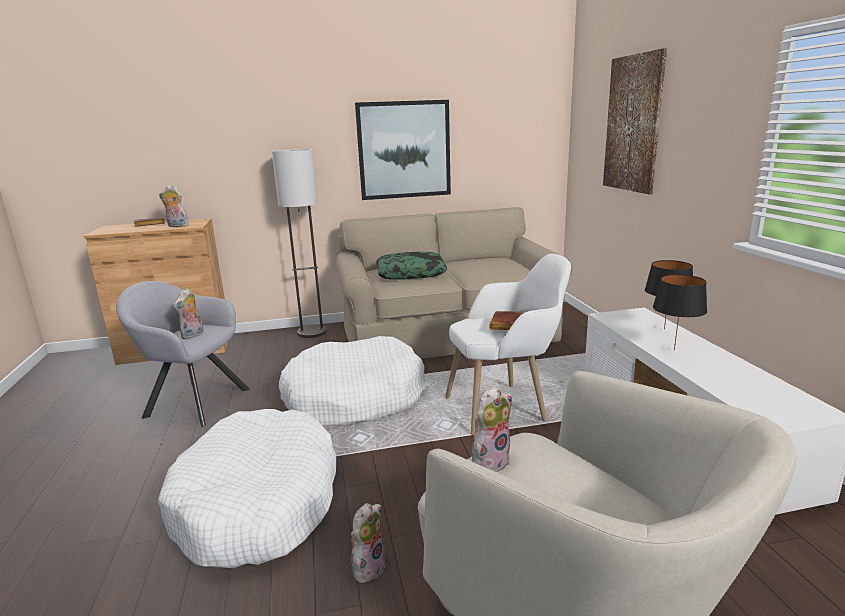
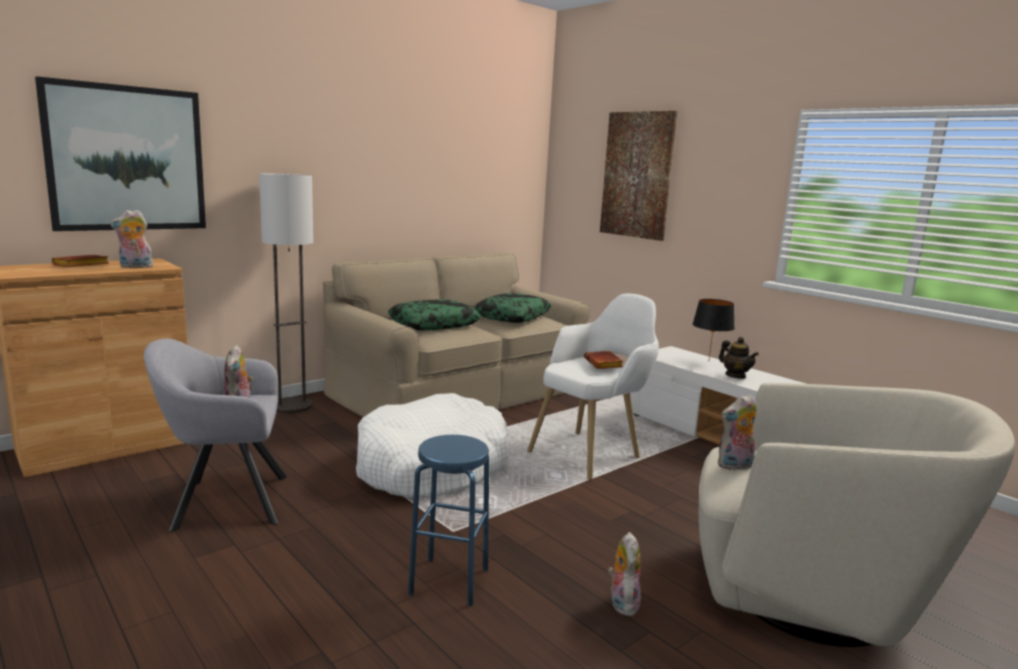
camera: 30 degrees left, 5 degrees down
white dog bed [158,409,336,568] -> blue stool [408,435,489,607]
picture [355,100,451,200] -> picture moved to [35,76,206,231]
plush toy [472,386,512,472] -> plush toy turned 135 degrees counterclockwise [717,394,757,470]
black table lamp [653,274,707,350] -> teapot [719,337,759,379]
none -> pillow [474,293,552,323]

